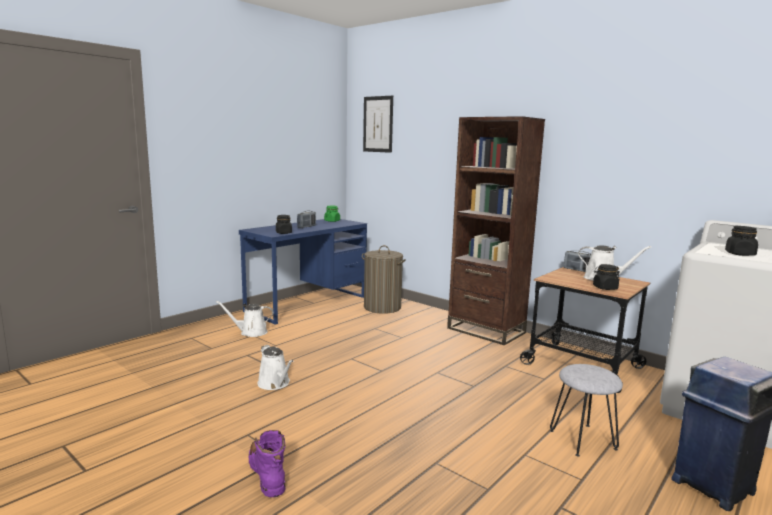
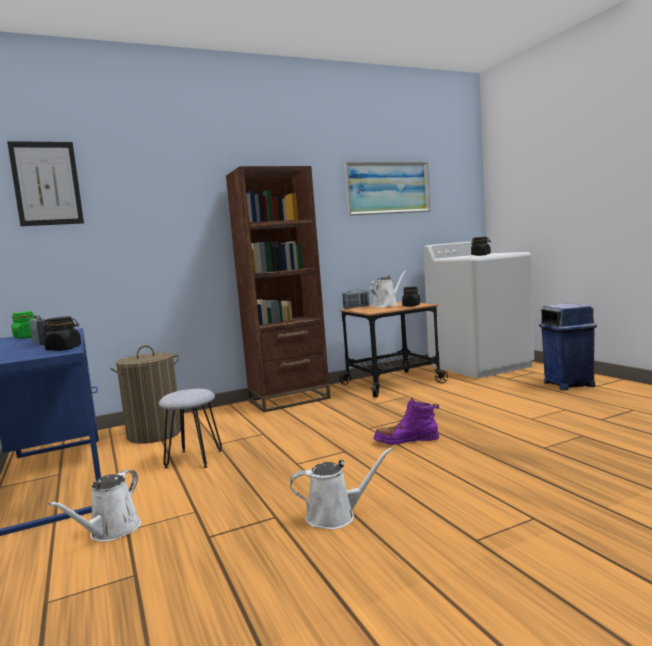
camera: 65 degrees left, 5 degrees down
purple boot [249,430,286,497] -> purple boot moved to [374,398,440,445]
grey stool [550,364,623,456] -> grey stool moved to [159,389,222,468]
none -> picture [344,162,431,216]

